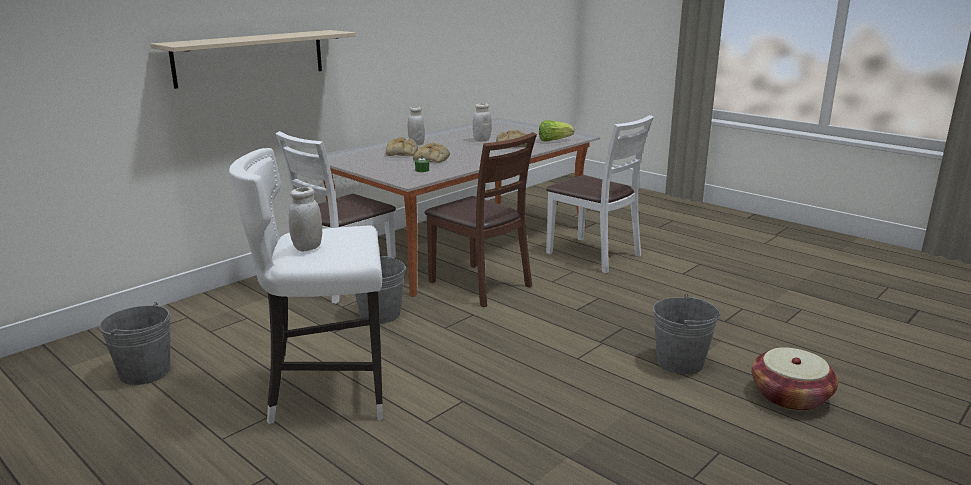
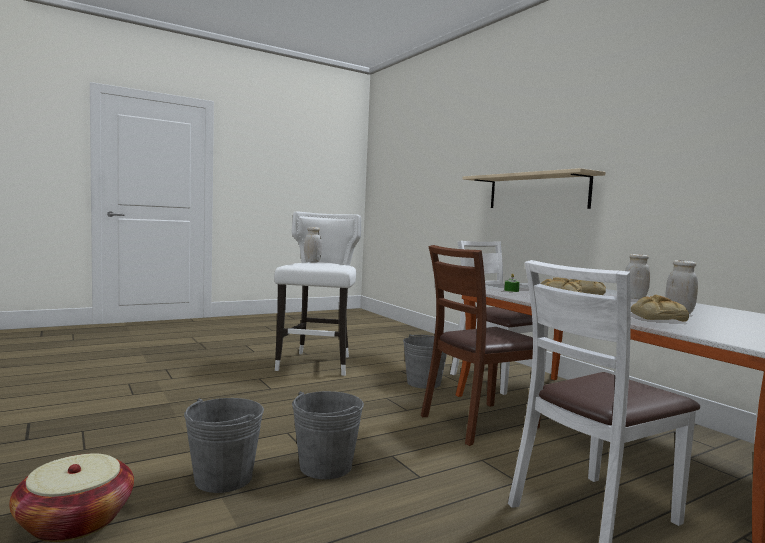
camera: 105 degrees right, 15 degrees down
grey bucket [99,302,171,385] -> grey bucket moved to [292,391,364,479]
lettuce [539,120,574,142] -> none

